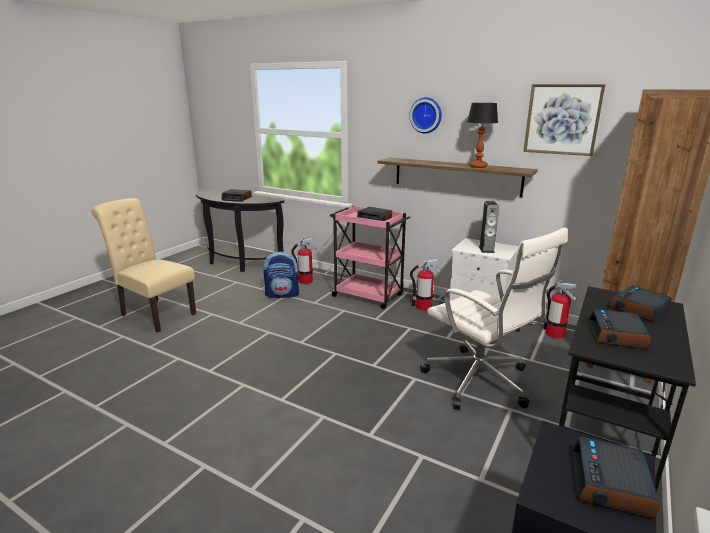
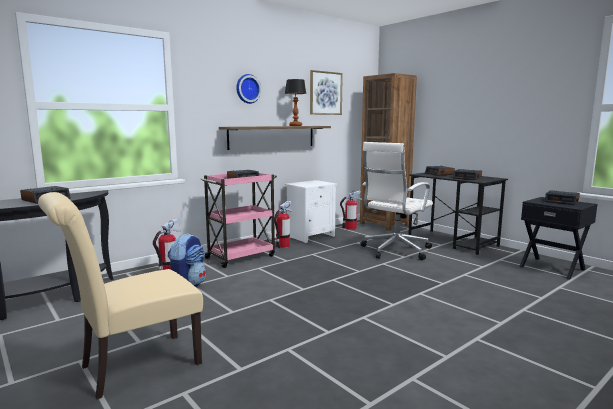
camera: 70 degrees left, 10 degrees down
white office chair [420,228,568,410] -> white office chair turned 150 degrees clockwise [360,142,433,260]
speaker [479,201,499,253] -> none

